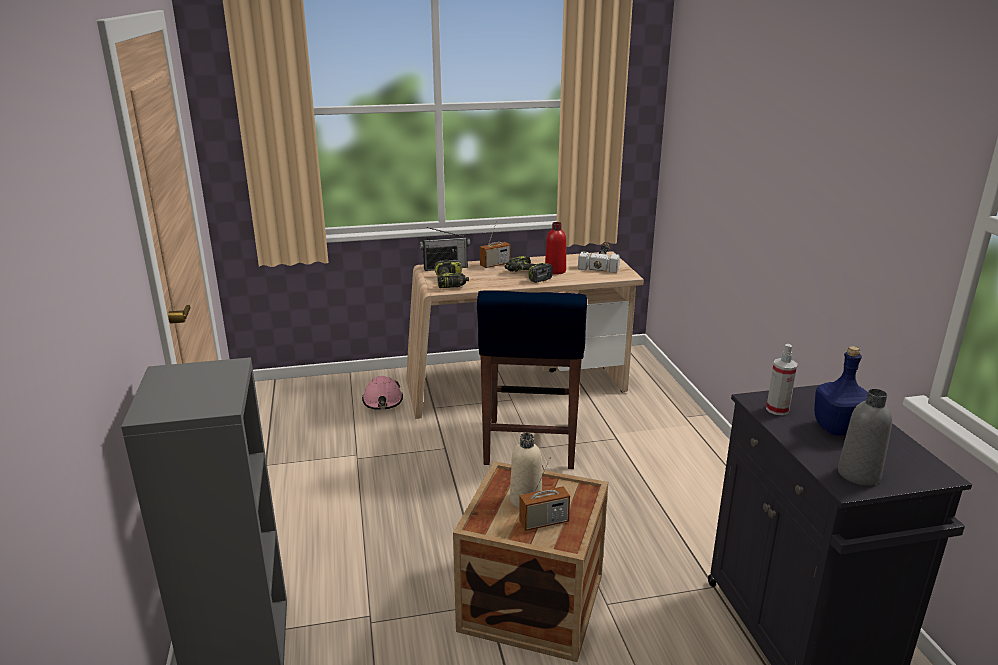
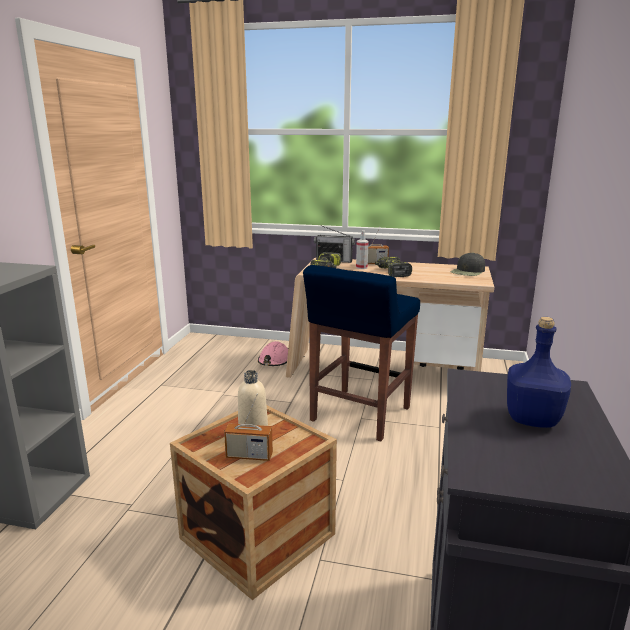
camera: 25 degrees right, 5 degrees down
red bottle [545,222,566,275] -> none
hammer [578,243,620,273] -> black cap [450,253,485,276]
spray bottle [766,344,798,415] -> spray bottle moved to [356,230,369,269]
grey bottle [838,389,892,485] -> none

